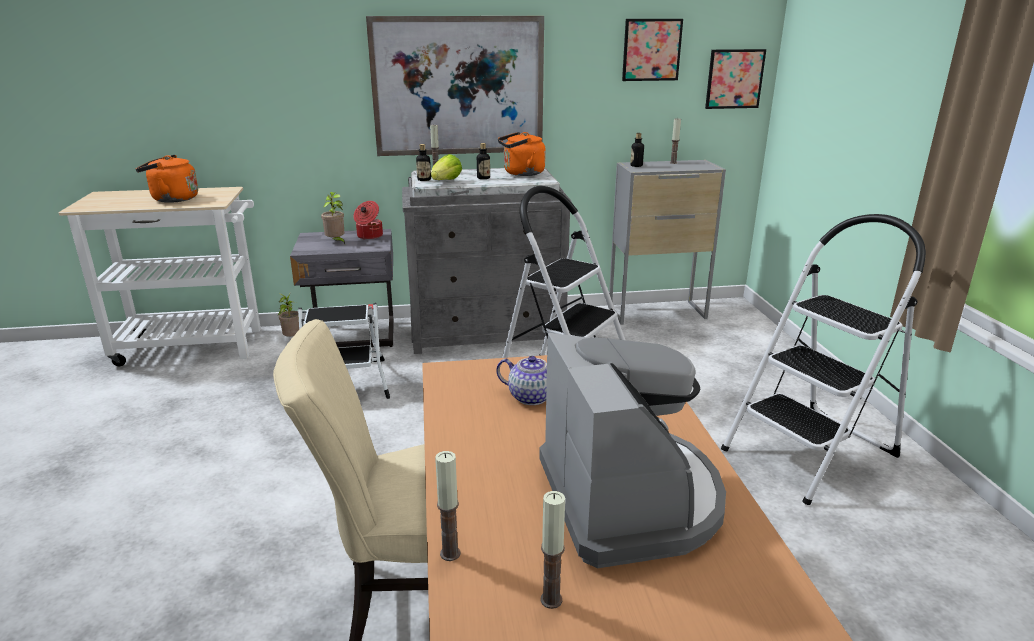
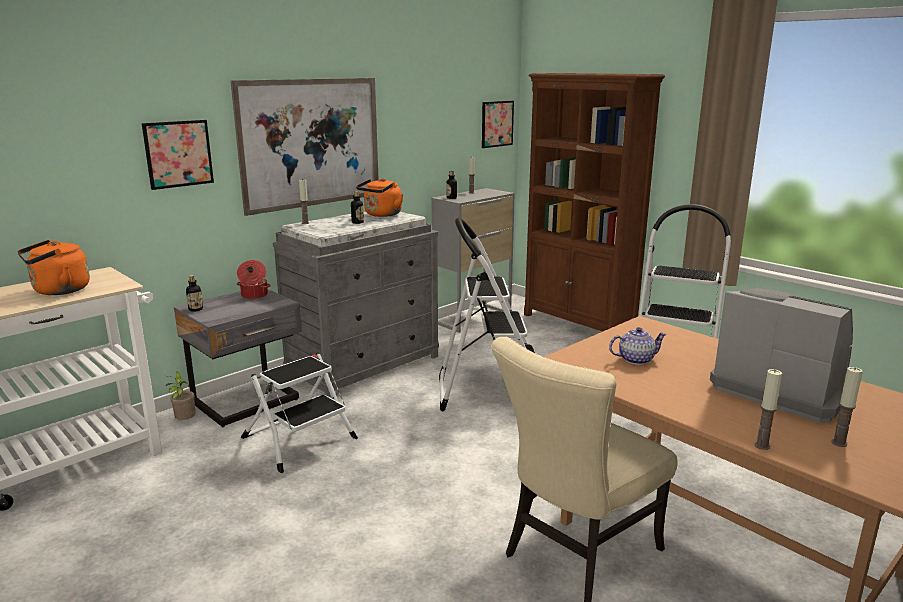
camera: 35 degrees left, 5 degrees down
potted plant [321,192,345,244] -> none
bottle [416,144,431,181] -> bottle moved to [186,275,203,312]
lettuce [431,154,462,180] -> none
picture [622,19,683,81] -> picture moved to [142,120,214,190]
none -> brown bookcase [524,73,665,331]

